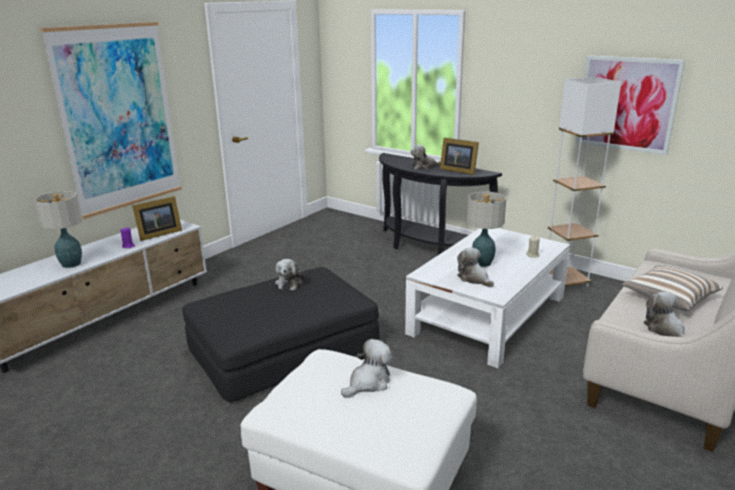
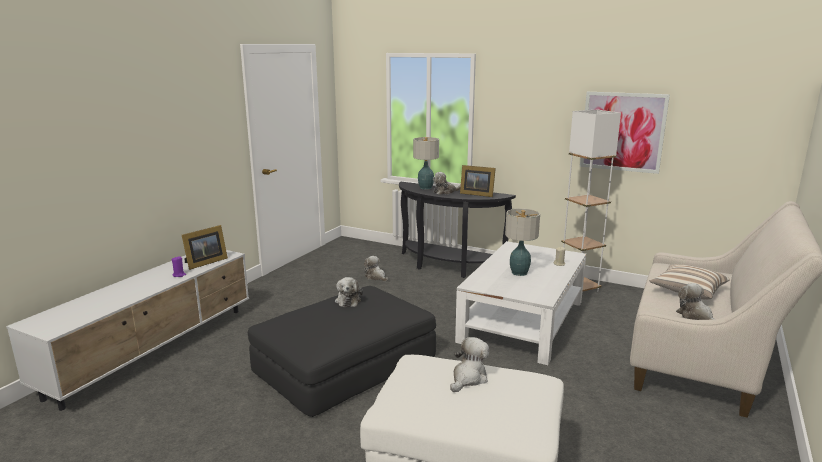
camera: 10 degrees left, 5 degrees down
table lamp [34,191,82,268] -> table lamp moved to [413,137,439,189]
picture [40,22,182,219] -> none
plush toy [457,247,494,287] -> plush toy moved to [364,256,388,282]

